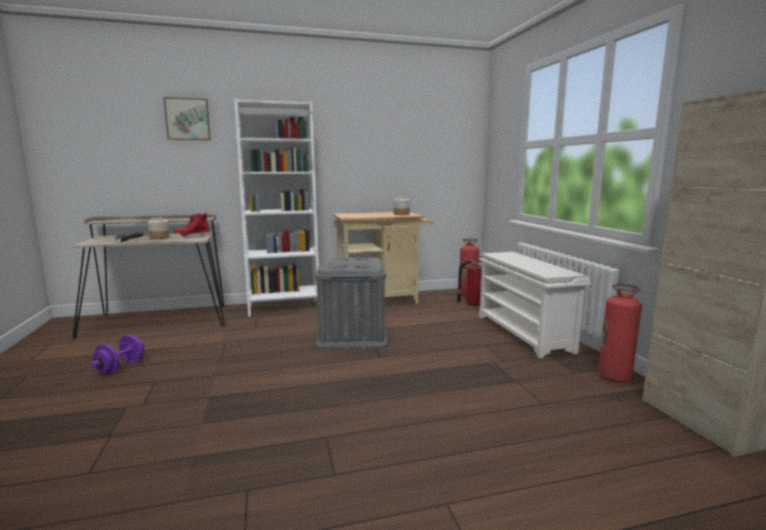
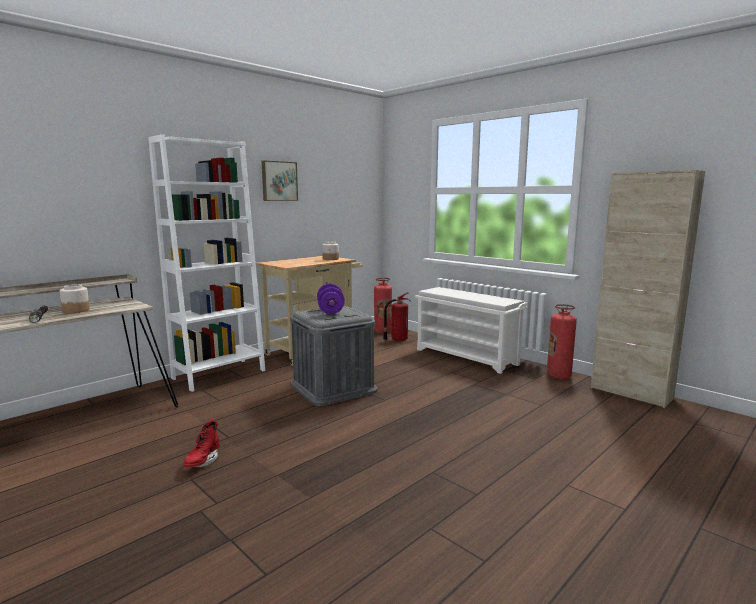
camera: 30 degrees left, 0 degrees up
purple dumbbell [91,335,145,374] -> purple dumbbell moved to [317,283,345,314]
picture [163,97,211,140] -> picture moved to [262,161,298,201]
red boot [174,213,209,237] -> red boot moved to [183,418,220,467]

